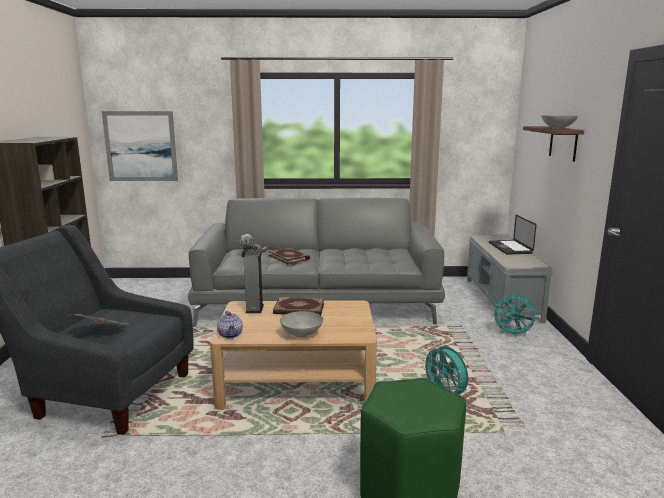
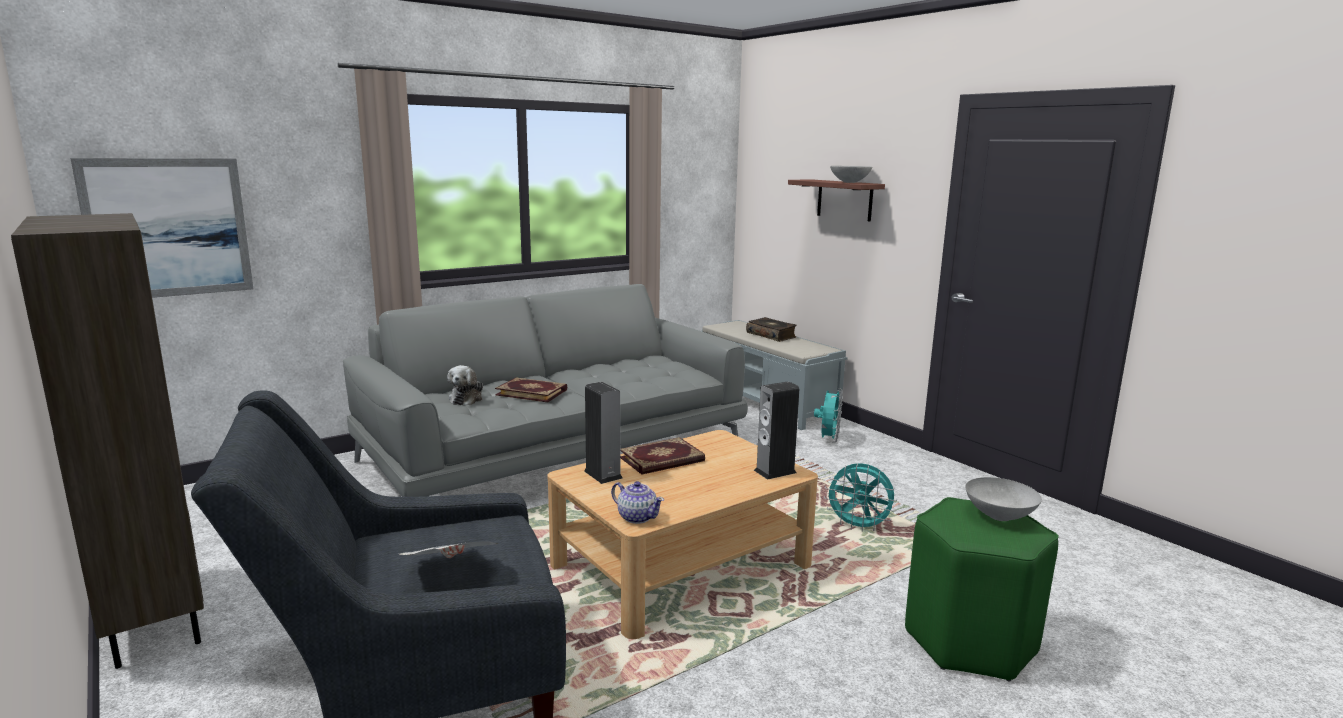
camera: 35 degrees left, 0 degrees up
grey bowl [280,311,323,337] -> grey bowl moved to [965,477,1042,521]
laptop [489,215,536,255] -> book [746,317,796,342]
turquoise fan [491,295,537,337] -> turquoise fan turned 60 degrees counterclockwise [814,388,843,443]
none -> speaker [754,381,799,480]

